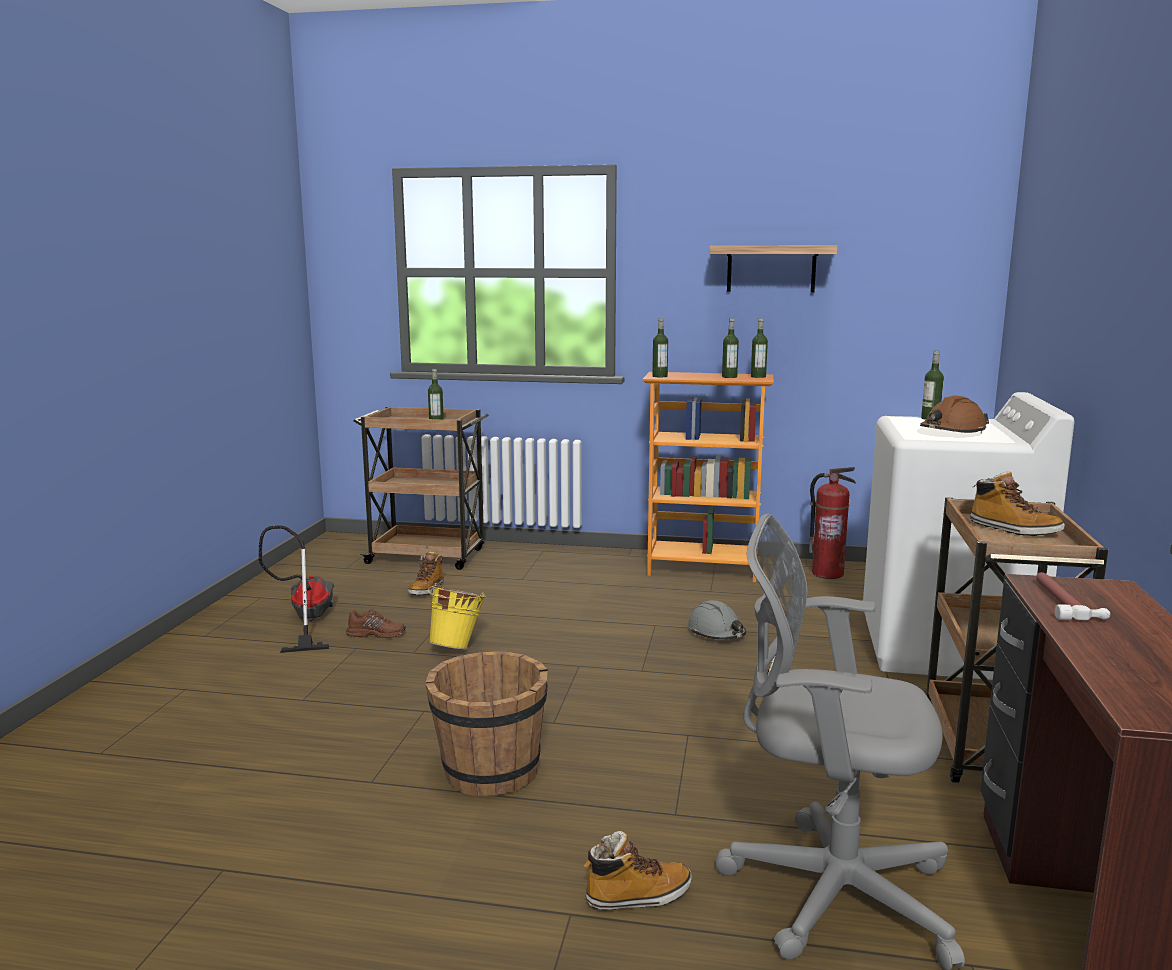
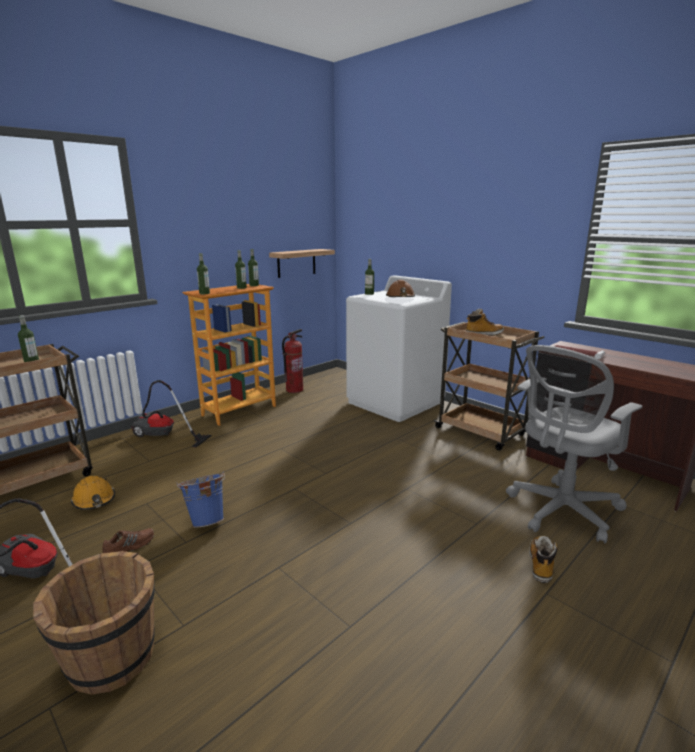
camera: 55 degrees left, 5 degrees up
boot [408,551,444,596] -> orange hard hat [71,476,115,510]
brown bucket [425,651,548,797] -> brown bucket moved to [33,551,155,695]
yellow bucket [428,583,486,650] -> blue bucket [177,471,225,528]
grey hard hat [688,600,746,639] -> none
shelf [709,246,837,292] -> shelf moved to [269,249,335,278]
none -> vacuum cleaner [131,380,212,447]

